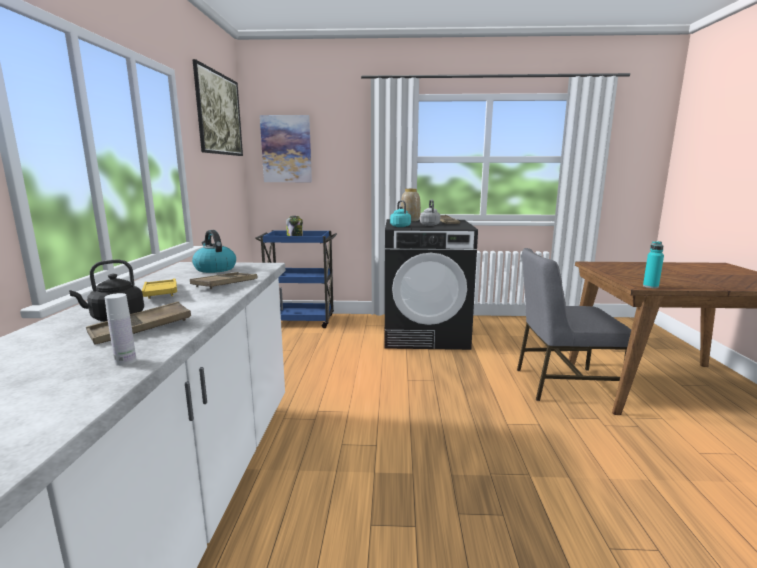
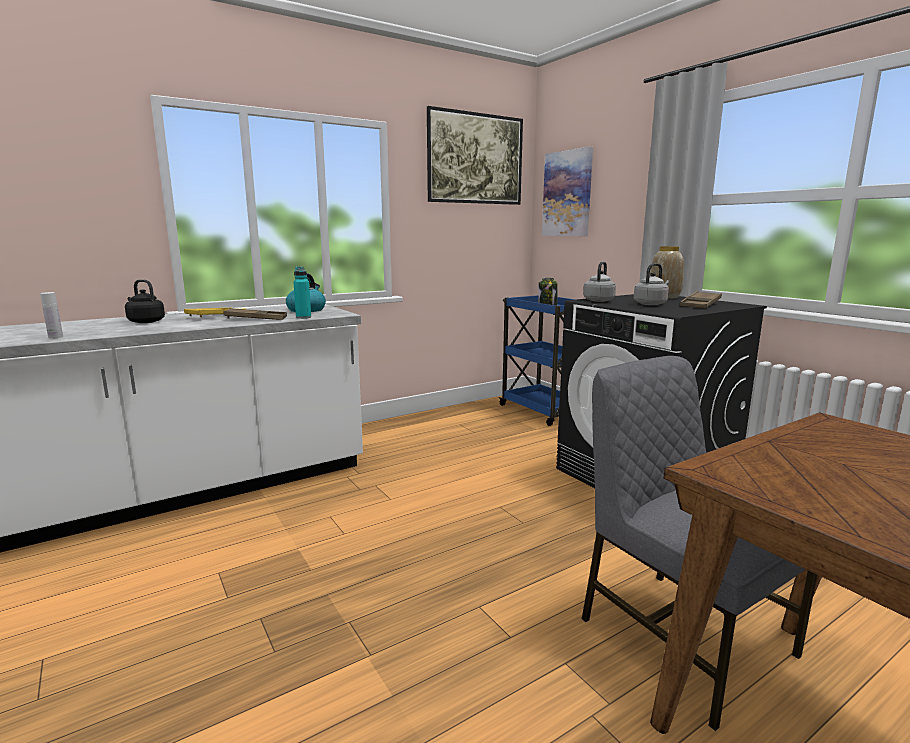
camera: 55 degrees right, 0 degrees up
brown tray [86,302,191,345] -> none
turquoise kettle [390,200,411,227] -> grey kettle [583,262,616,302]
turquoise bottle [643,241,664,288] -> turquoise bottle moved to [293,266,311,319]

